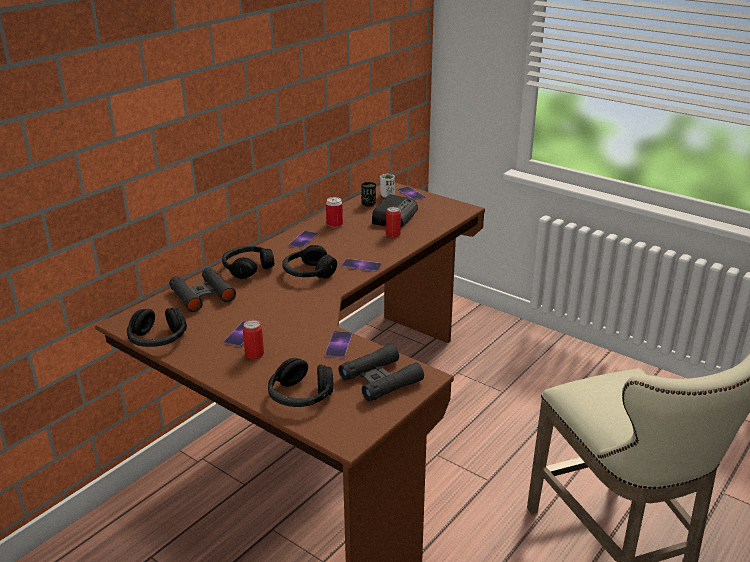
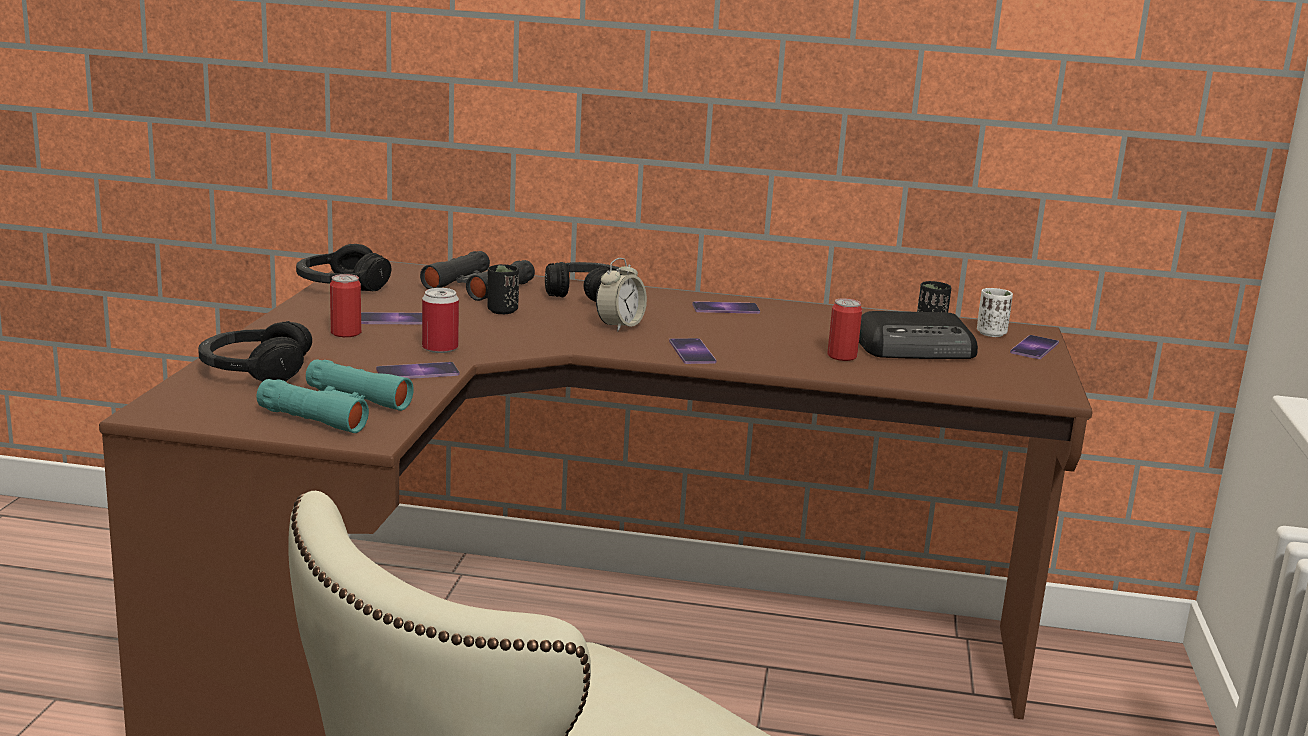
camera: 60 degrees right, 10 degrees down
black headphones [282,245,337,279] -> alarm clock [596,258,647,332]
can [326,197,343,227] -> can moved to [422,288,459,353]
black binoculars [339,344,424,401] -> turquoise binoculars [256,359,413,433]
none -> black cup [487,264,519,314]

